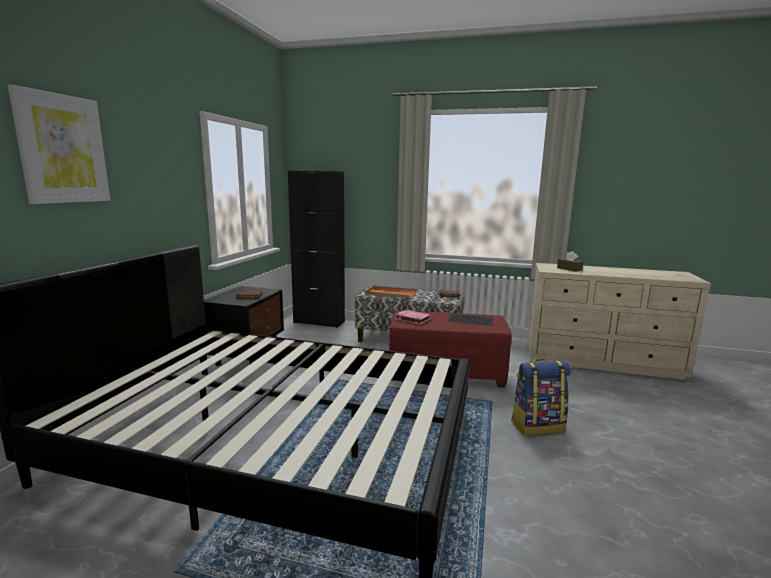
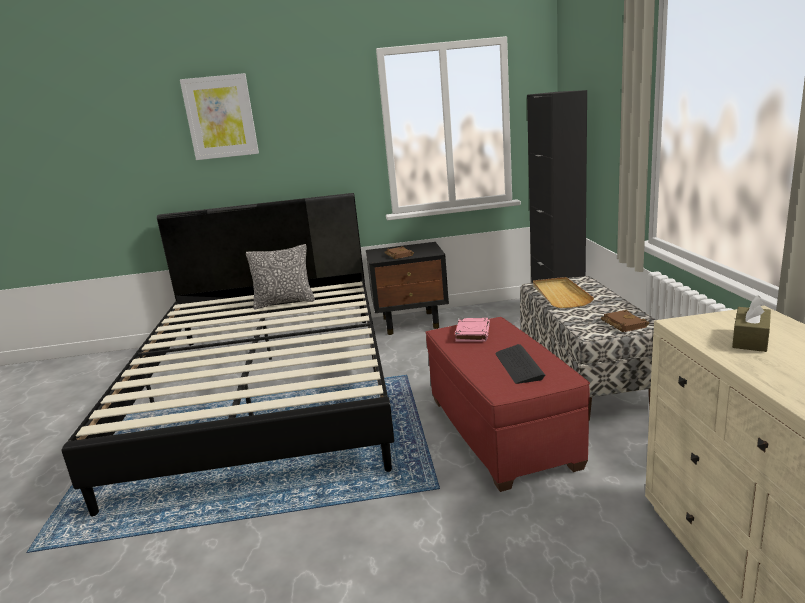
camera: 70 degrees right, 5 degrees up
orange tray [365,286,416,298] -> beige tray [533,277,594,308]
backpack [511,359,571,435] -> none
none -> pillow [246,244,315,310]

